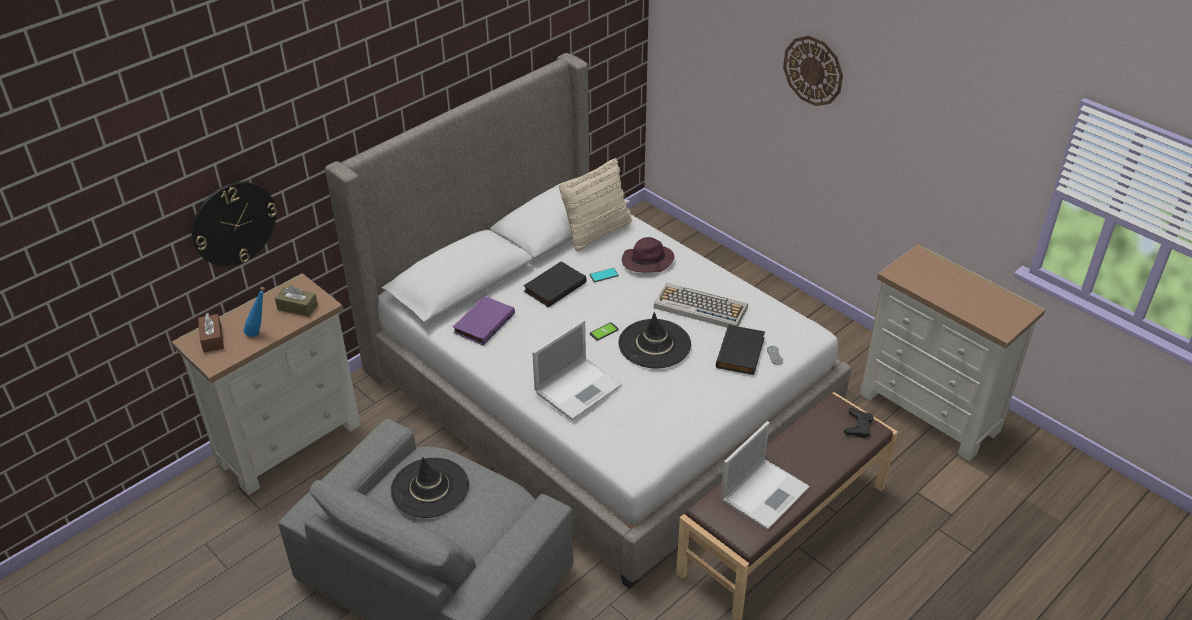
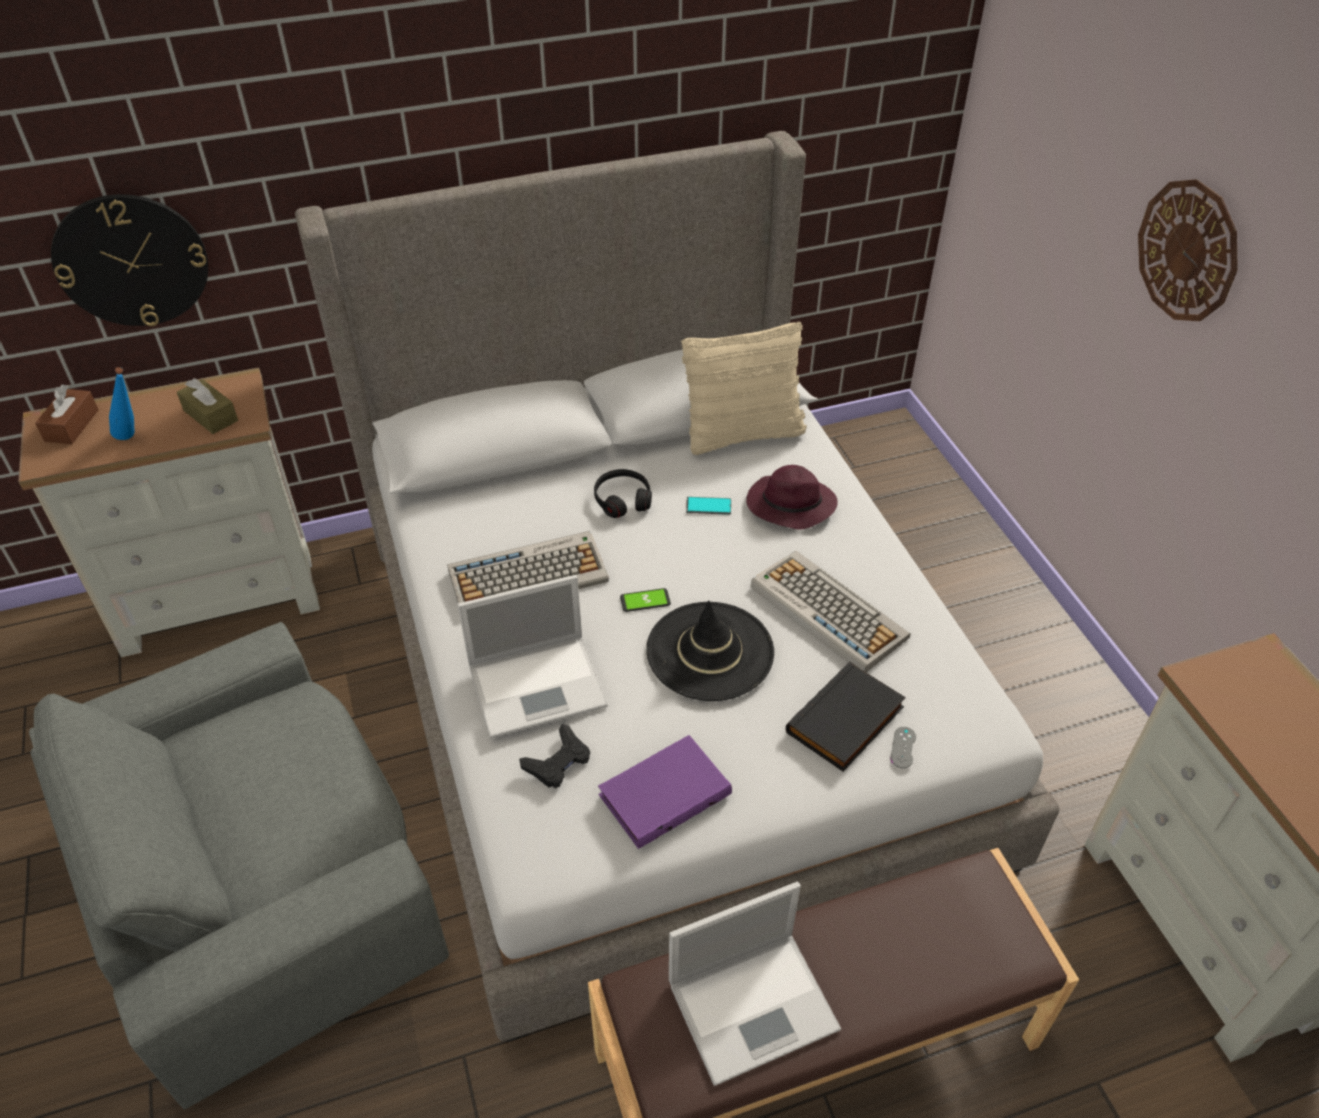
camera: 25 degrees right, 5 degrees up
black hat [391,457,469,518] -> none
purple book [453,296,515,345] -> purple book moved to [598,735,732,849]
black book [524,261,587,307] -> black headphones [594,469,652,518]
black game controller [844,408,874,438] -> black game controller moved to [519,724,590,788]
none -> keyboard [447,531,609,603]

